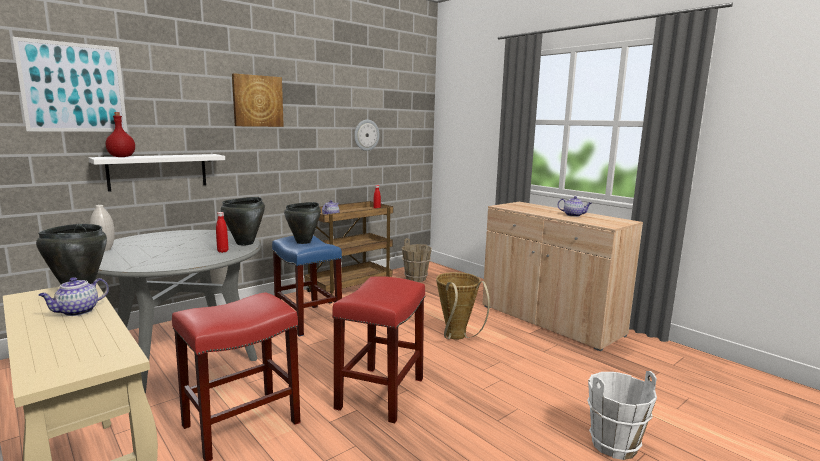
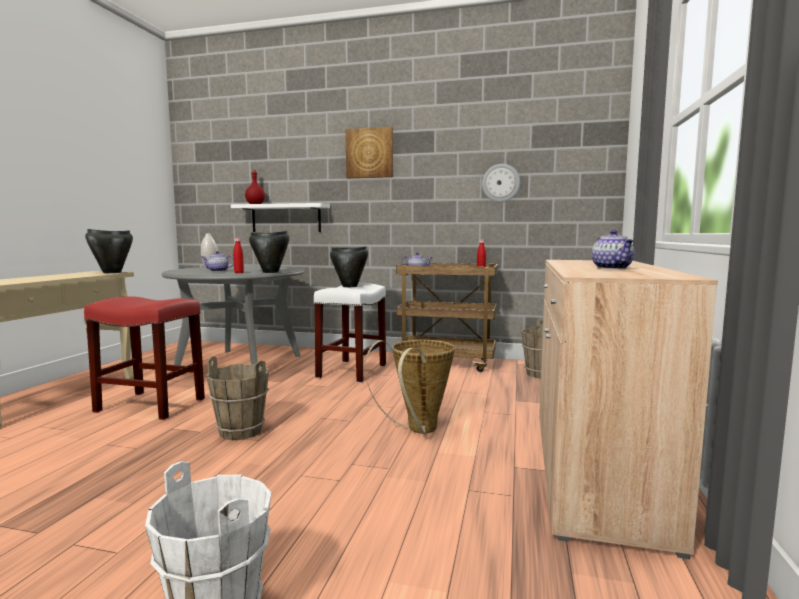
camera: 55 degrees right, 5 degrees down
picture [12,37,128,132] -> none
teapot [38,277,109,316] -> teapot moved to [201,251,234,272]
blue stool [272,235,342,337] -> white stool [314,283,386,383]
red stool [332,276,425,423] -> brown bucket [206,356,269,440]

